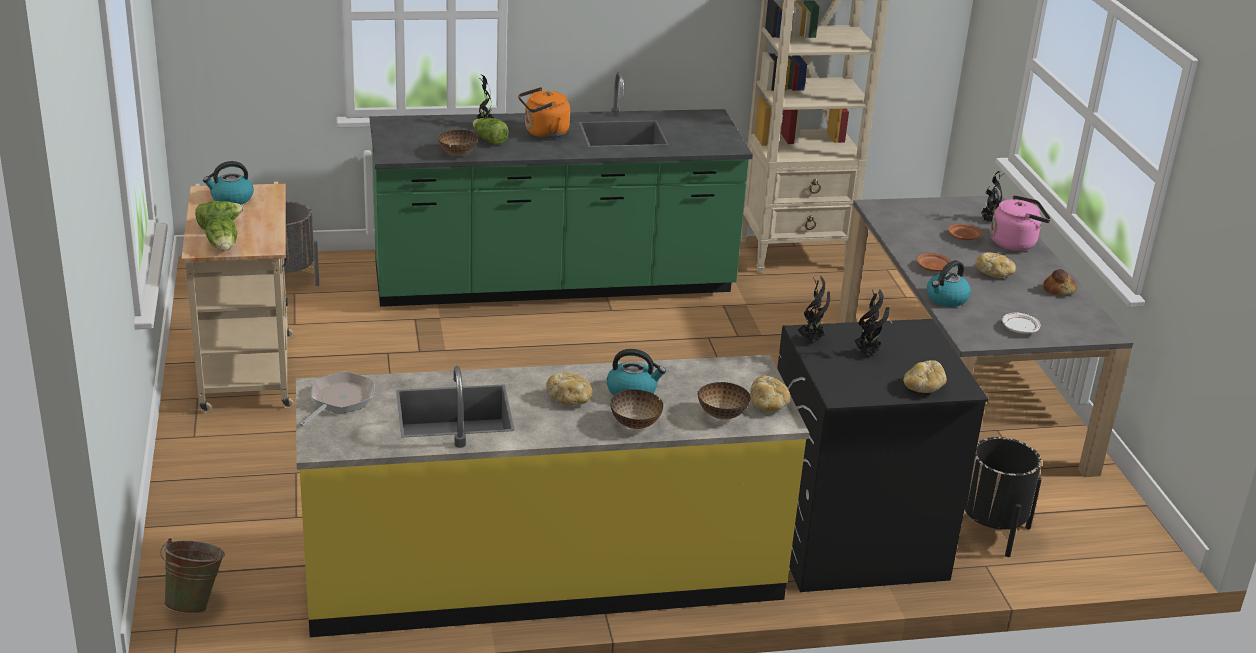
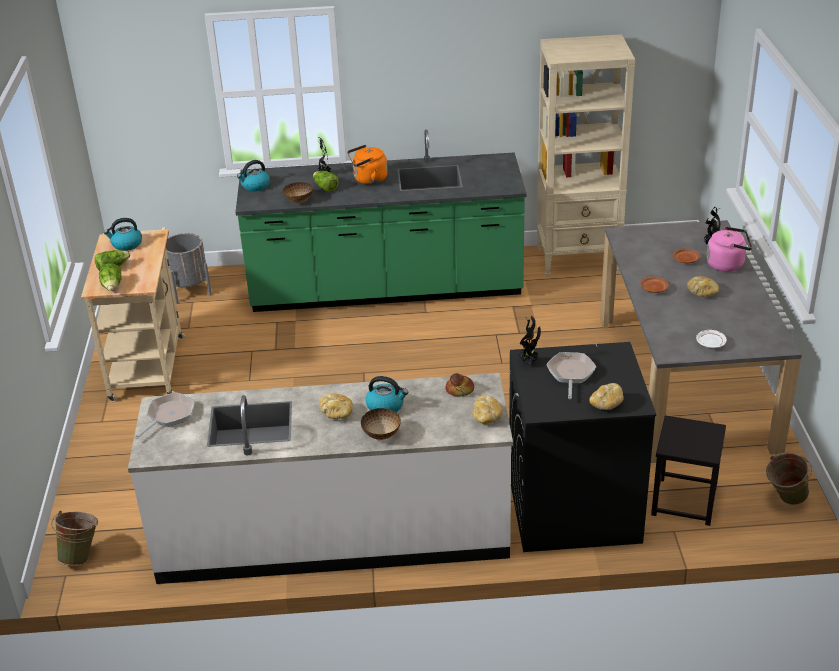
camera: 10 degrees right, 5 degrees up
yellow counter [296,355,809,637] -> white counter [128,373,513,584]
bowl [697,382,751,420] -> none
potted plant [855,290,890,355] -> frying pan [546,352,597,399]
kettle [927,260,971,307] -> kettle moved to [237,160,270,191]
black planter [962,437,1042,557] -> black stool [651,415,726,526]
bread [1043,269,1077,296] -> bread moved to [445,373,474,396]
none -> green bucket [766,453,812,505]

